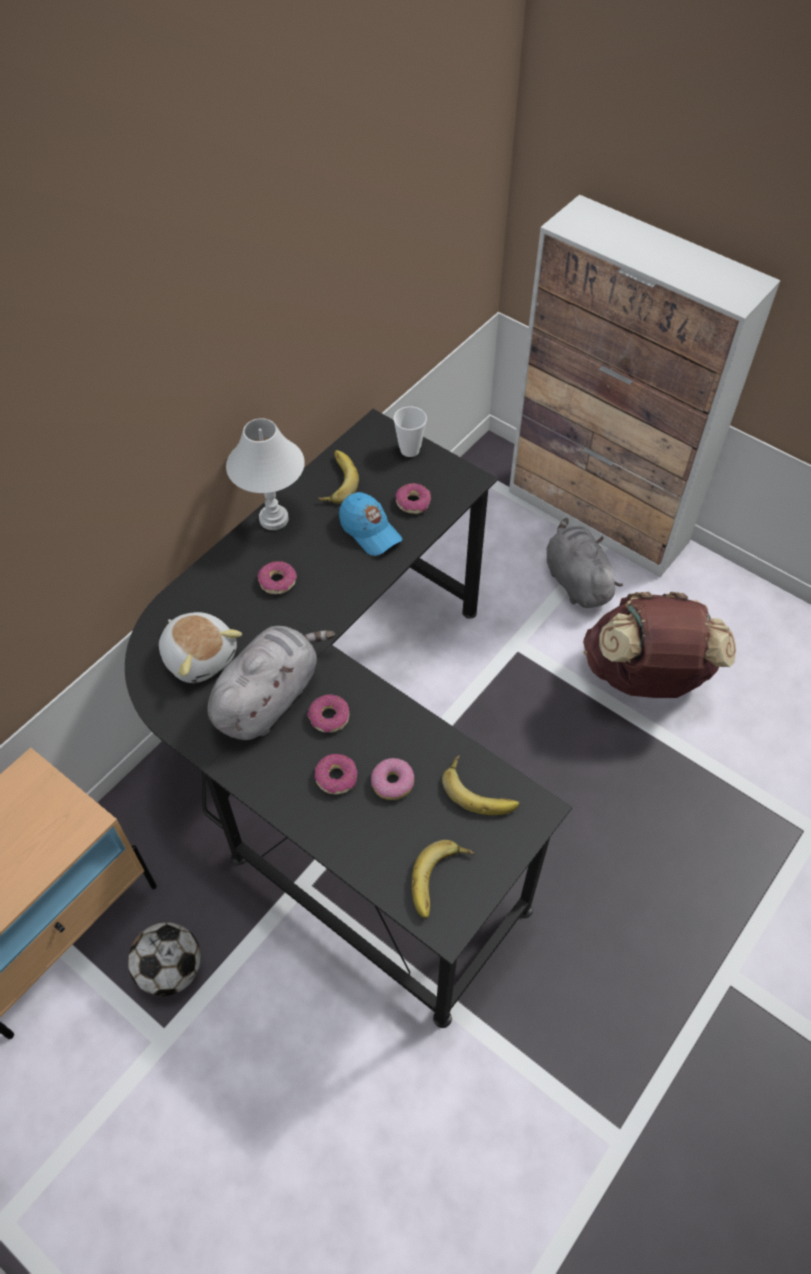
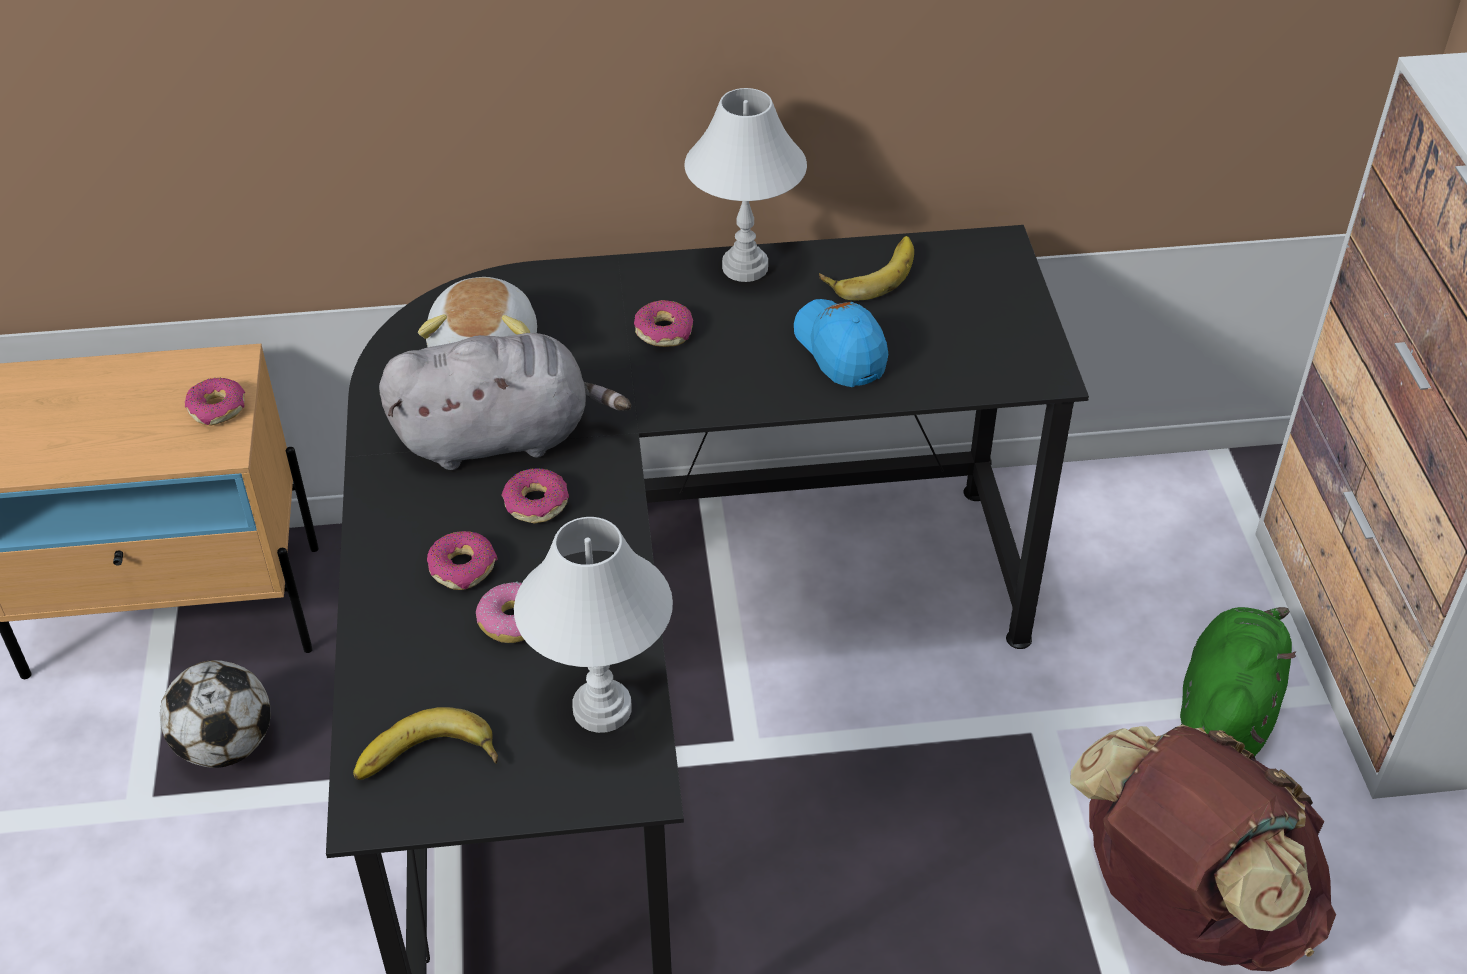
camera: 45 degrees right, 10 degrees down
blue cap [339,492,402,556] -> blue cap turned 150 degrees clockwise [794,299,888,387]
cup [393,406,427,457] -> none
donut [396,483,431,514] -> donut moved to [185,378,245,425]
banana [442,755,520,815] -> white table lamp [514,517,673,733]
grey plush toy [546,518,623,608] -> green plush toy [1180,607,1296,756]

